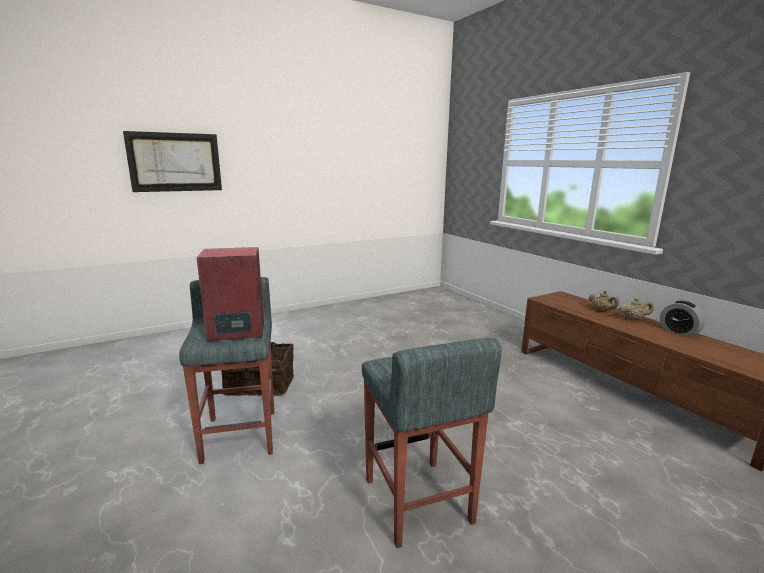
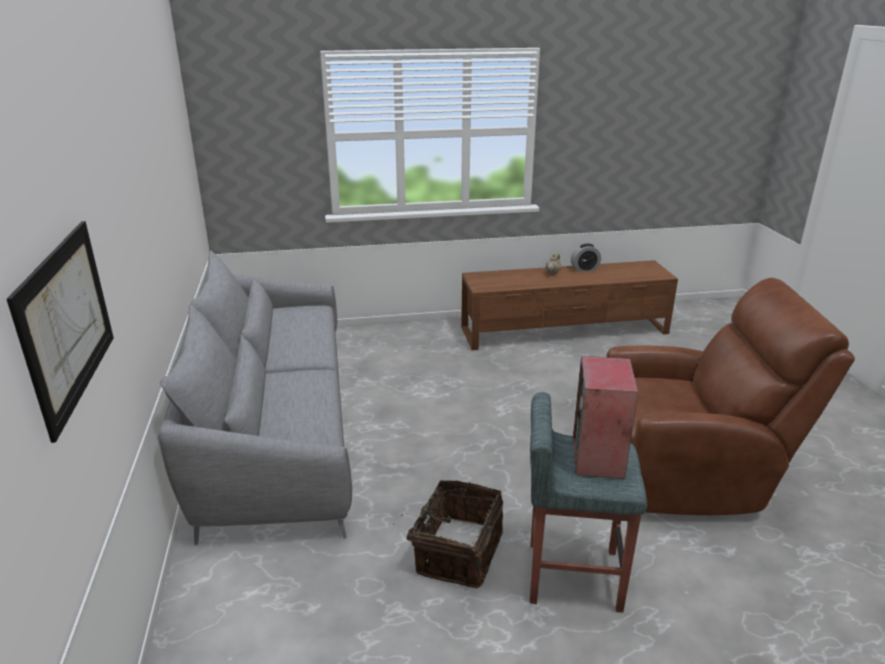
camera: 70 degrees left, 10 degrees up
grey stool [362,338,502,548] -> brown armchair [606,278,855,515]
beige teapot [589,290,619,312] -> none
none -> grey sofa [158,250,352,545]

